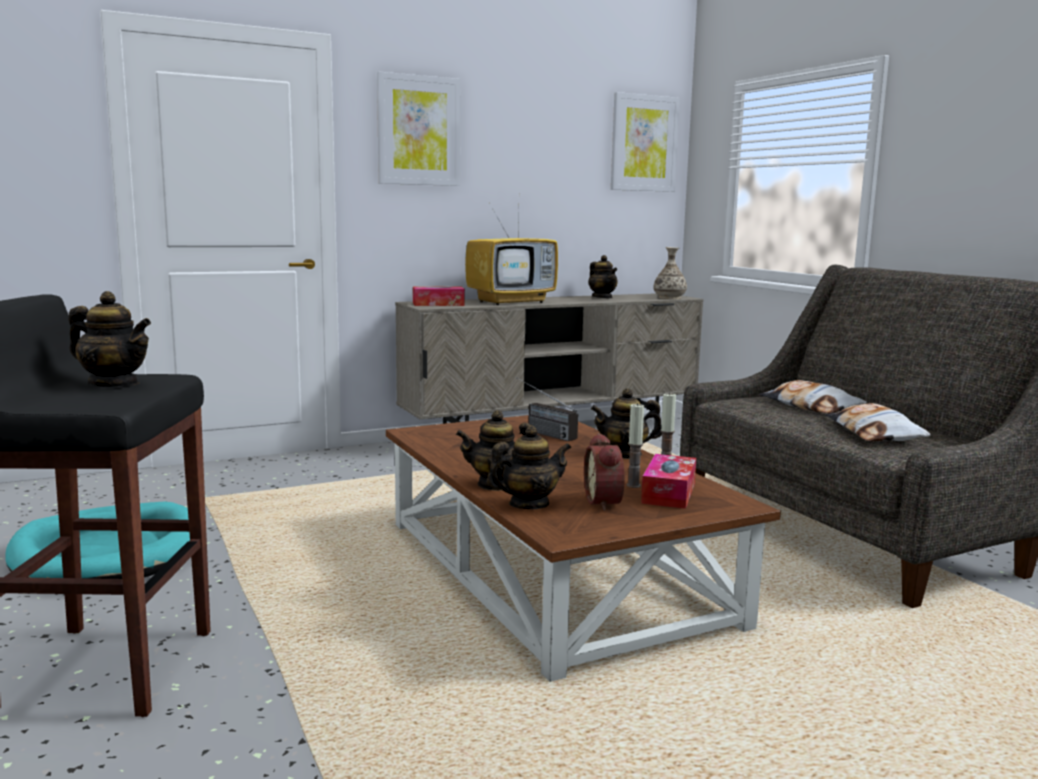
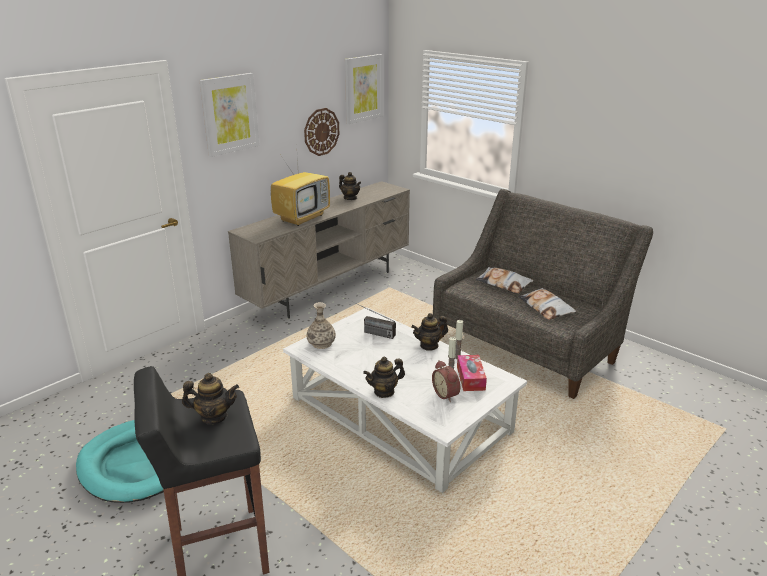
camera: 20 degrees left, 15 degrees up
brown coffee table [386,415,781,682] -> white coffee table [283,307,527,493]
tissue box [413,286,465,306] -> none
teapot [487,425,571,509] -> none
vase [654,247,687,299] -> vase moved to [307,302,336,349]
none -> wall clock [304,108,339,156]

